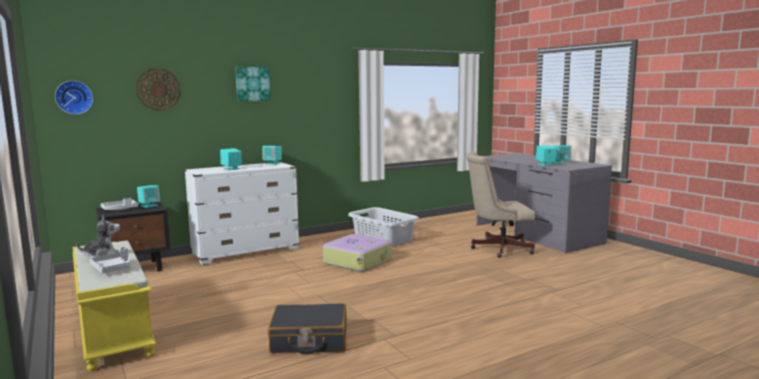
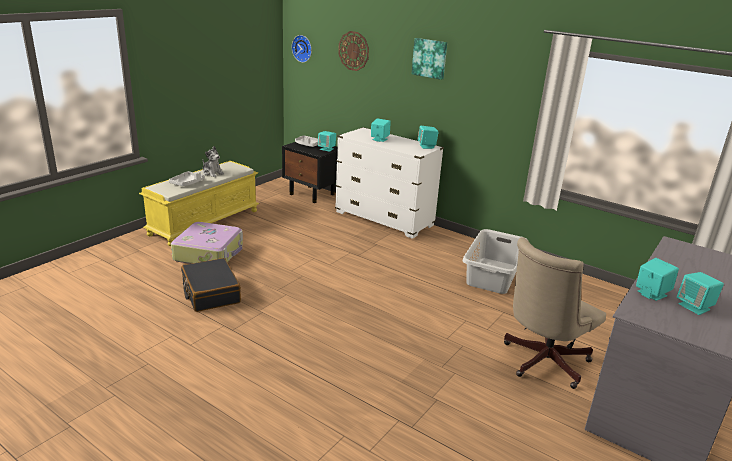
camera: 65 degrees right, 15 degrees up
suitcase [323,234,392,272] -> suitcase moved to [171,222,243,264]
beige office chair [466,152,535,258] -> beige office chair turned 105 degrees counterclockwise [504,237,606,389]

